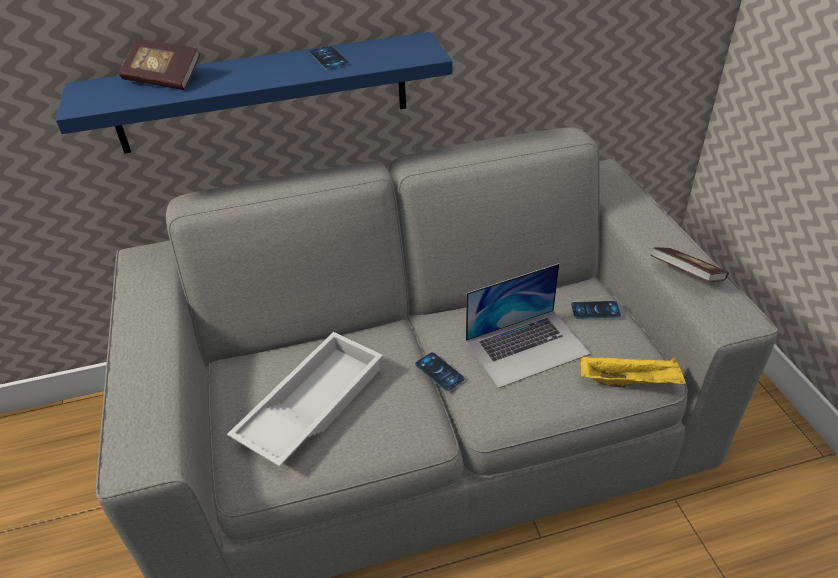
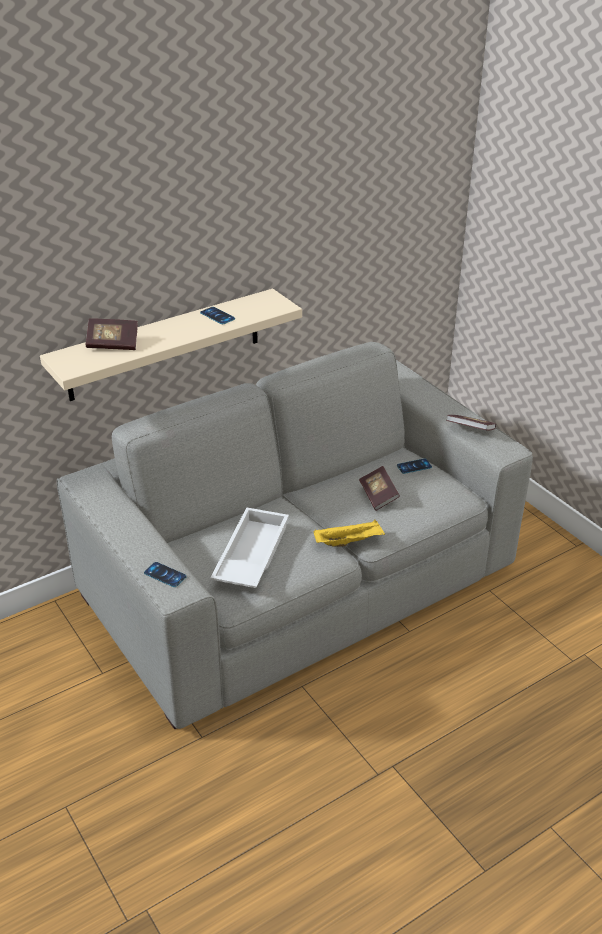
camera: 20 degrees left, 5 degrees down
blue shelf [56,32,453,154] -> beige shelf [40,289,302,401]
phone [415,352,465,391] -> phone moved to [144,562,187,587]
laptop [466,263,590,388] -> book [359,466,400,511]
yellow tray [580,356,686,388] -> yellow tray moved to [314,520,385,547]

